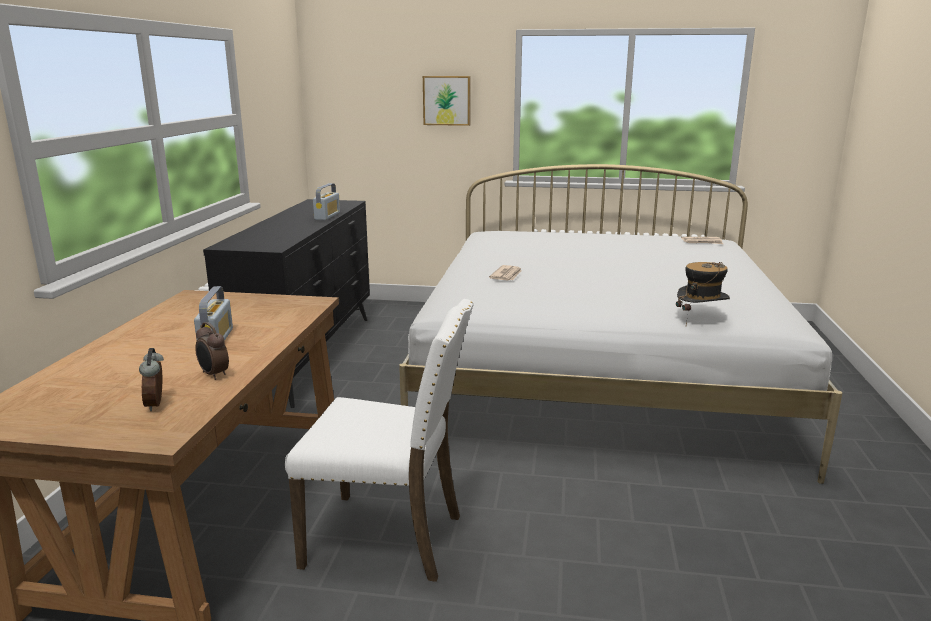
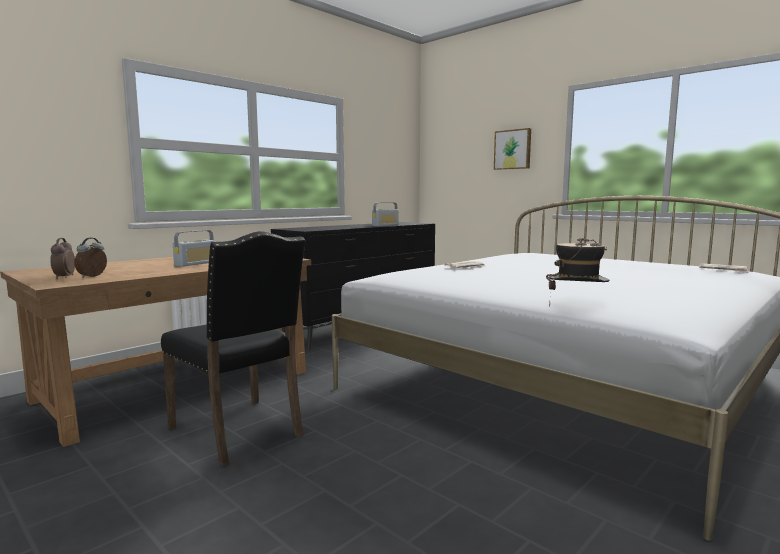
camera: 35 degrees right, 10 degrees down
alarm clock [195,322,229,380] -> alarm clock moved to [50,238,75,279]
white chair [285,299,474,582] -> black chair [161,231,305,467]

